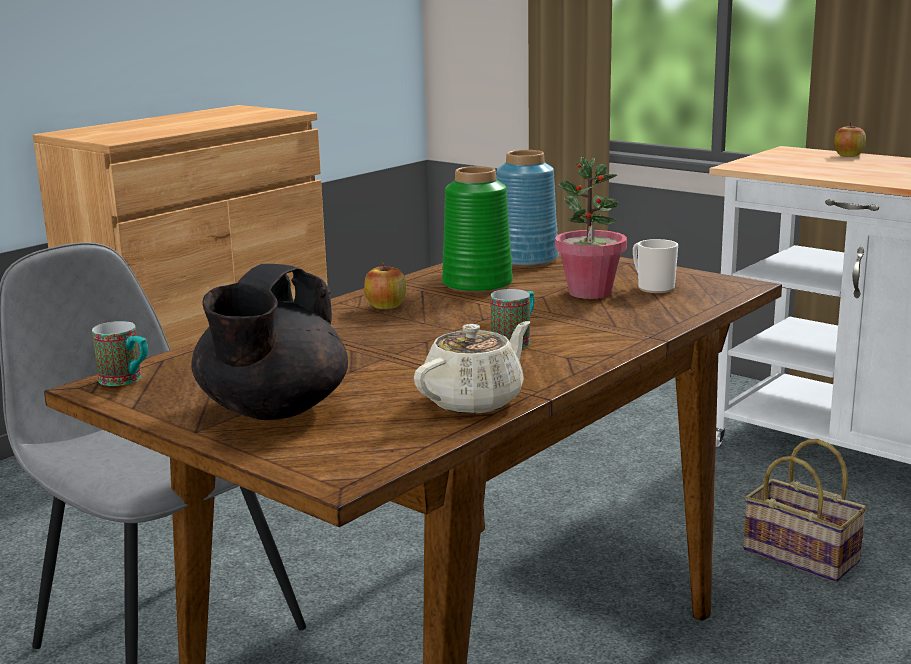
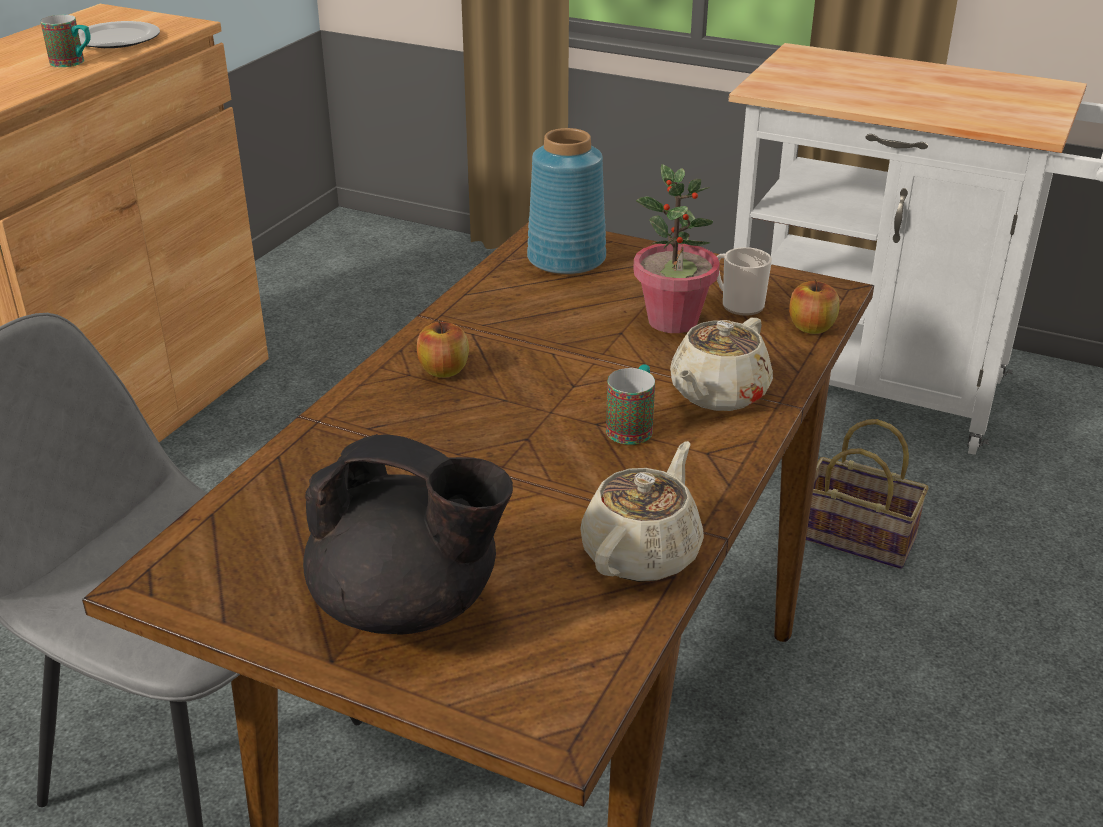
camera: 15 degrees left, 15 degrees up
mug [92,321,148,386] -> mug moved to [40,15,91,67]
black teapot [192,264,348,420] -> black teapot turned 75 degrees counterclockwise [303,434,513,635]
green vase [442,166,513,293] -> none
apple [834,123,866,157] -> apple moved to [789,280,839,334]
none -> plate [78,21,160,48]
none -> beige teapot [670,318,773,411]

